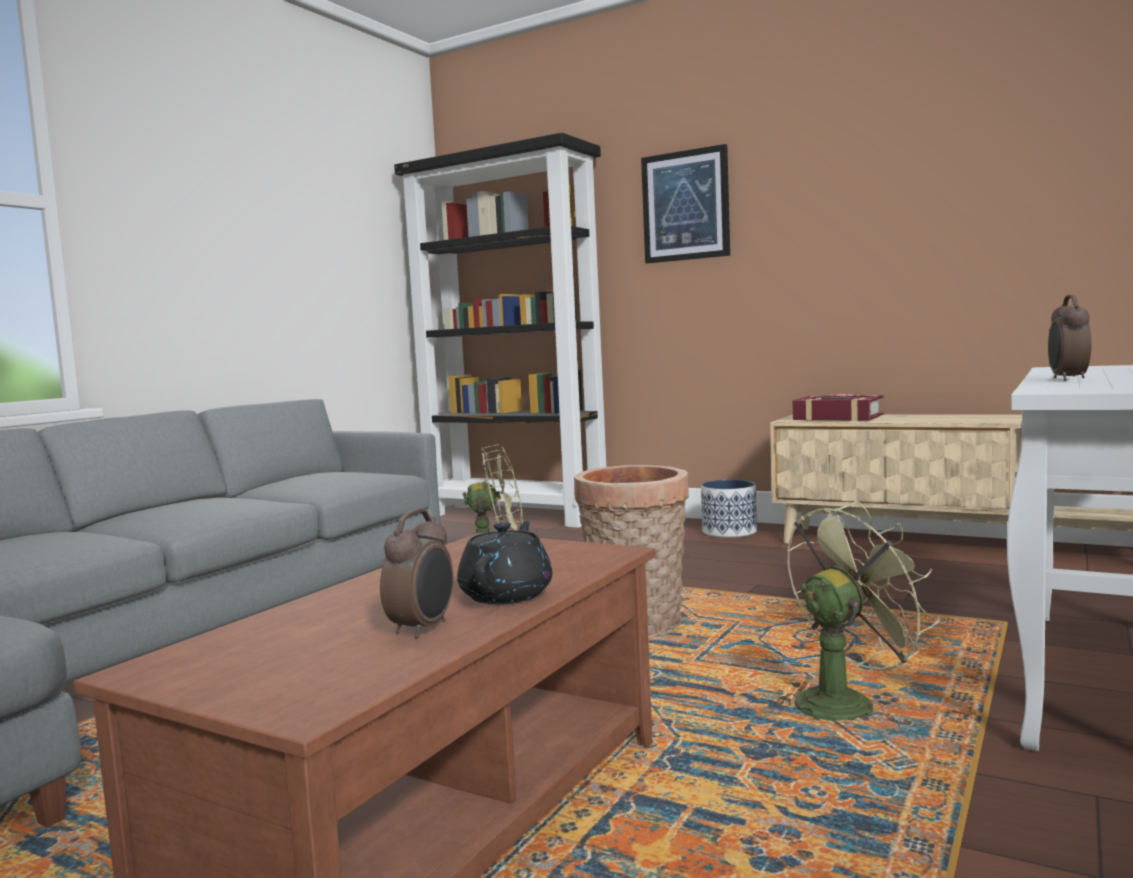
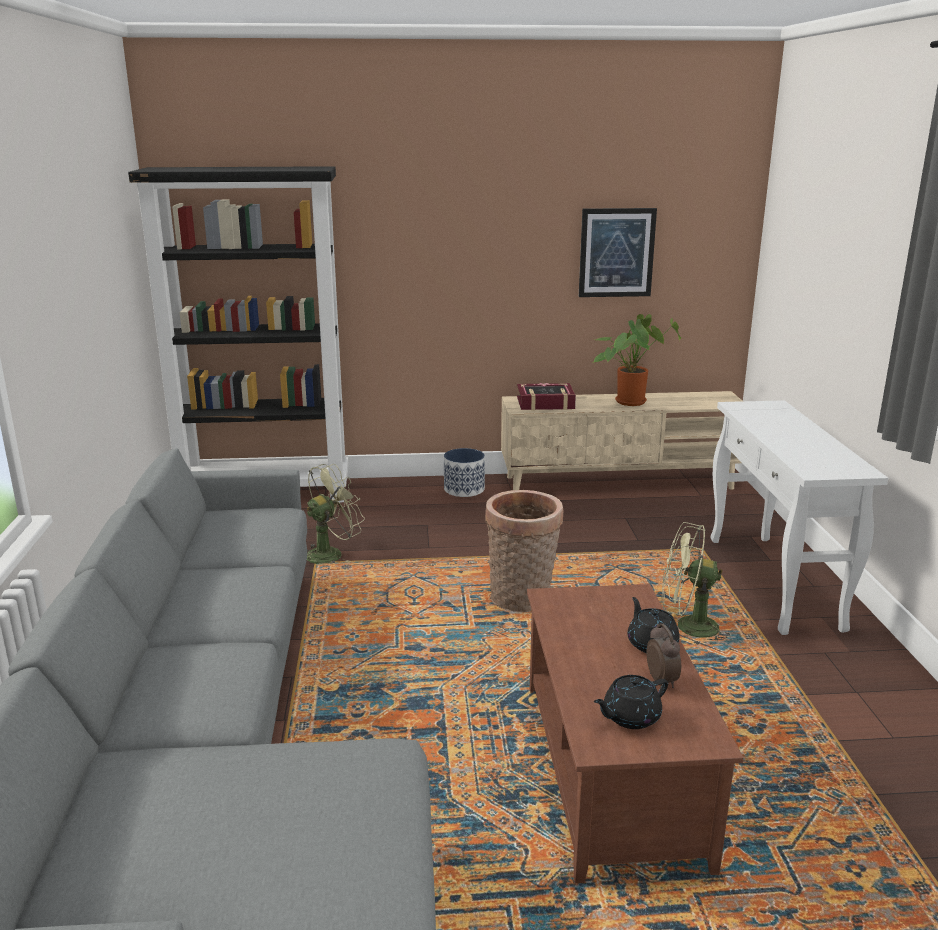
camera: 35 degrees left, 15 degrees up
picture [641,144,730,264] -> picture moved to [579,208,657,297]
green fan [775,501,940,721] -> green fan turned 105 degrees counterclockwise [661,522,727,645]
alarm clock [1048,295,1092,381] -> none
none -> potted plant [593,314,681,406]
none -> black teapot [594,675,668,729]

